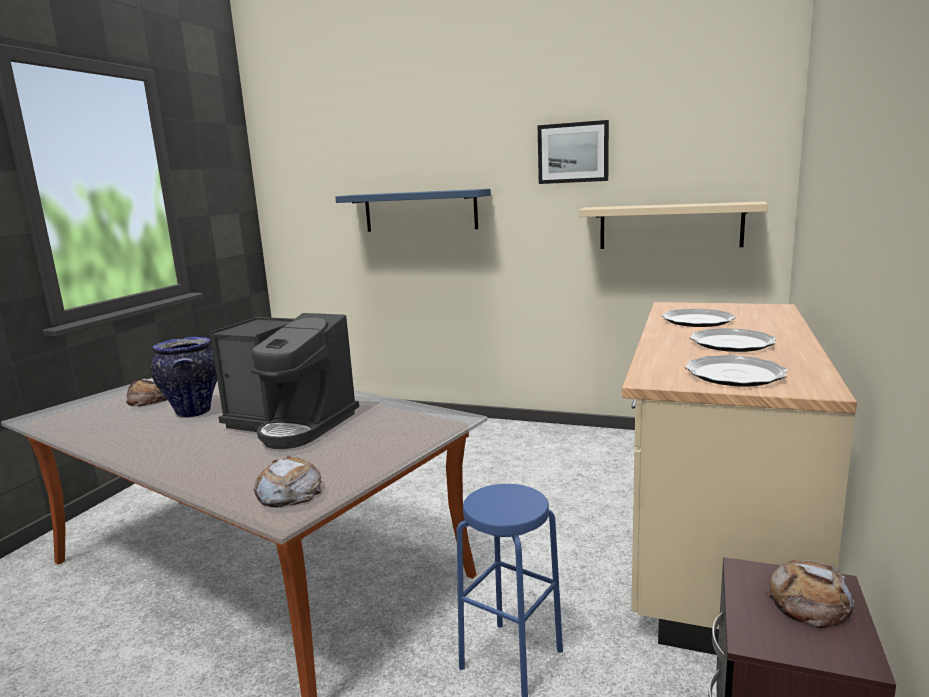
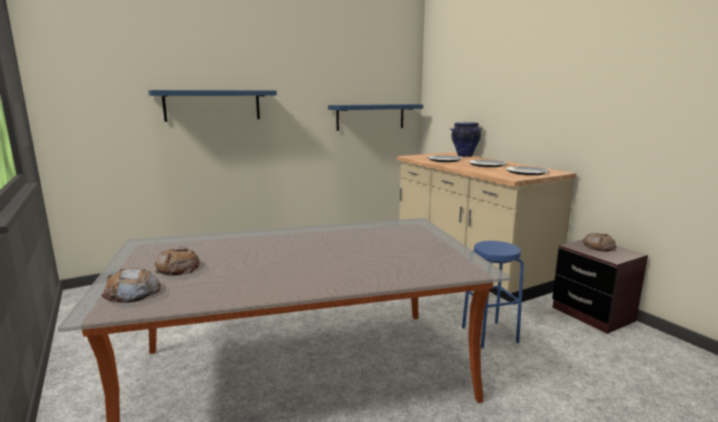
camera: 50 degrees left, 0 degrees up
vase [151,337,217,418] -> vase moved to [450,122,483,157]
coffee machine [210,313,359,449] -> none
bread [254,456,321,507] -> bread moved to [101,268,161,303]
picture [538,120,609,184] -> none
beige shelf [578,201,768,249] -> blue shelf [328,104,423,131]

